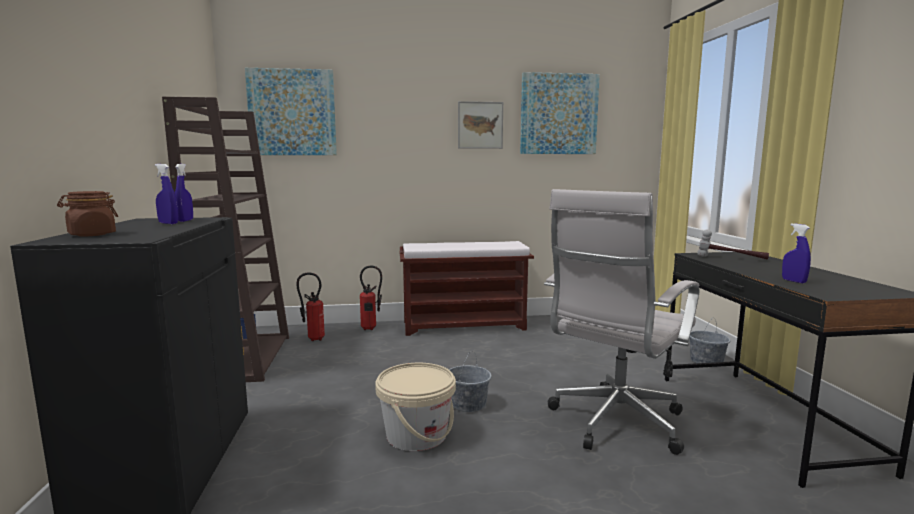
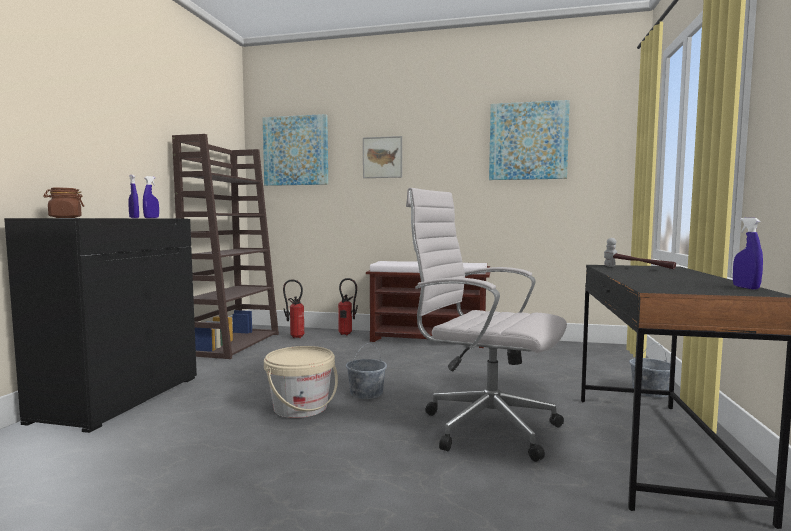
camera: 20 degrees right, 5 degrees down
picture [458,101,503,149] -> picture moved to [363,136,402,178]
white office chair [544,189,700,455] -> white office chair turned 60 degrees clockwise [406,188,567,462]
blue spray bottle [782,223,811,283] -> blue spray bottle moved to [733,218,763,289]

